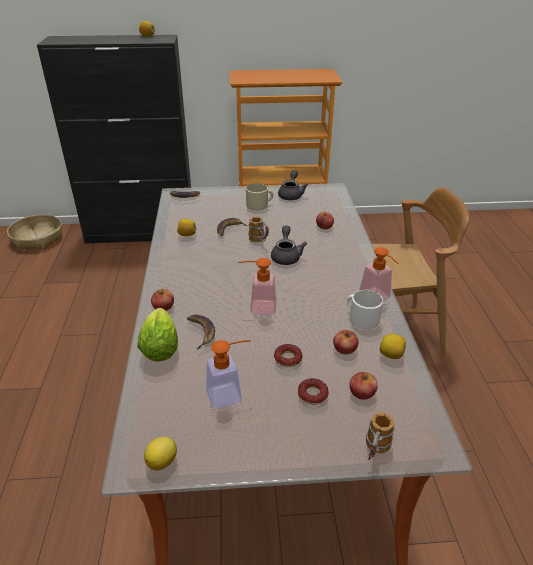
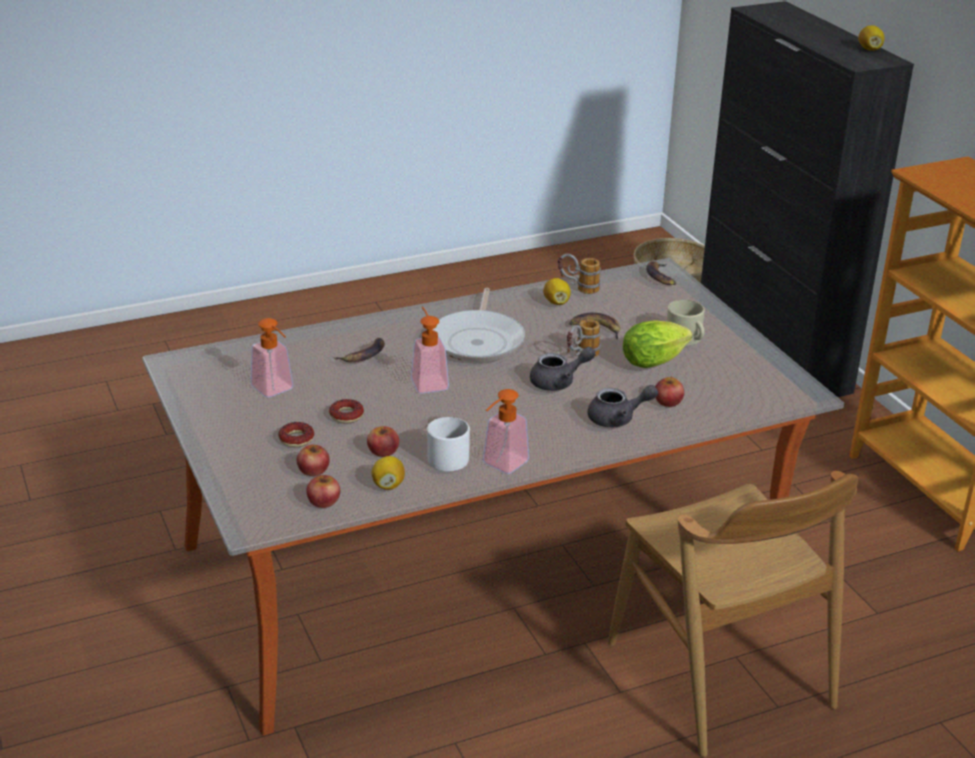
camera: 70 degrees right, 5 degrees down
lettuce [137,308,178,362] -> lettuce moved to [623,320,692,368]
lemon [144,437,177,471] -> none
apple [151,289,174,311] -> apple moved to [306,475,340,508]
grey teapot [278,170,308,200] -> grey teapot moved to [588,385,658,427]
mug [366,413,395,460] -> mug moved to [558,254,601,294]
none -> frying pan [433,288,525,362]

